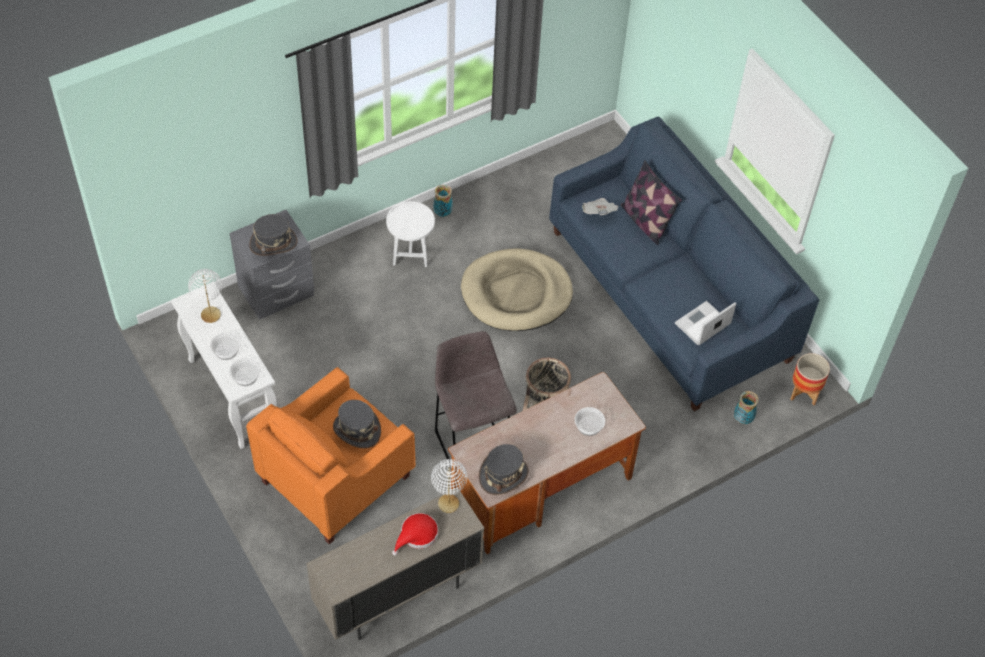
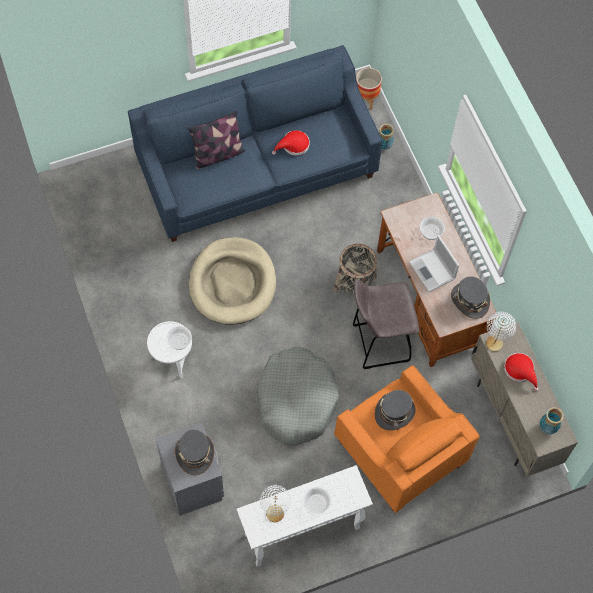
camera: 80 degrees left, 10 degrees up
bowl [229,358,260,386] -> bowl moved to [166,326,192,350]
vase [433,184,453,217] -> vase moved to [540,407,564,434]
newspaper [582,198,619,215] -> none
laptop [675,301,736,345] -> laptop moved to [409,235,459,292]
none -> grey dog bed [256,347,339,446]
none -> red hat [272,130,310,156]

